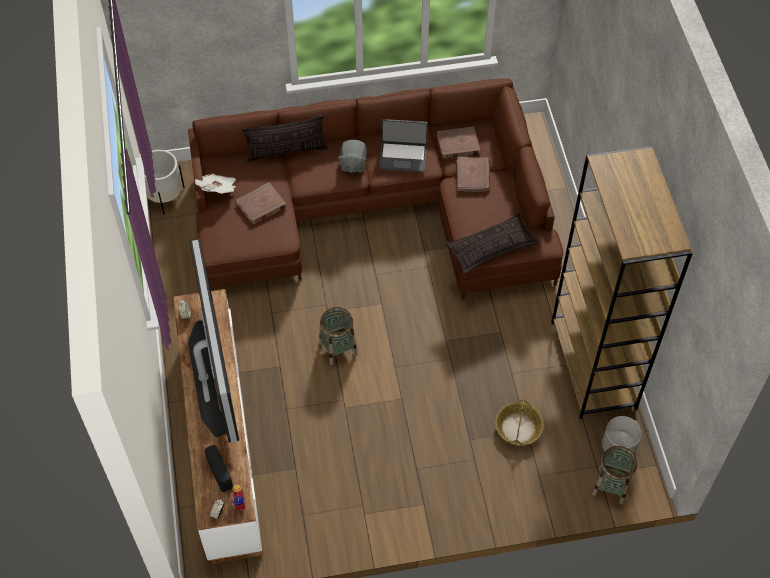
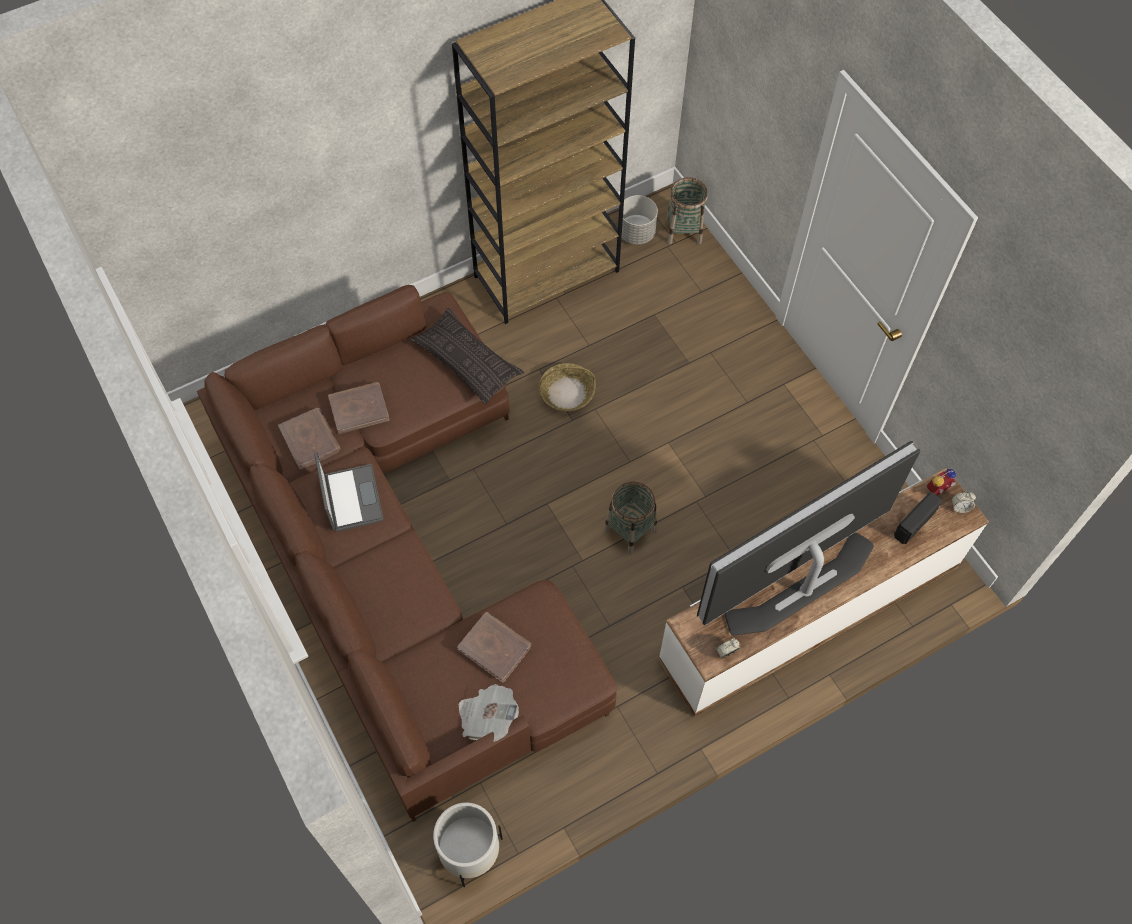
camera: 110 degrees left, 5 degrees up
pillow [243,115,328,163] -> none
grey plush toy [338,140,367,173] -> none
basket [495,397,544,445] -> basket moved to [539,363,596,411]

